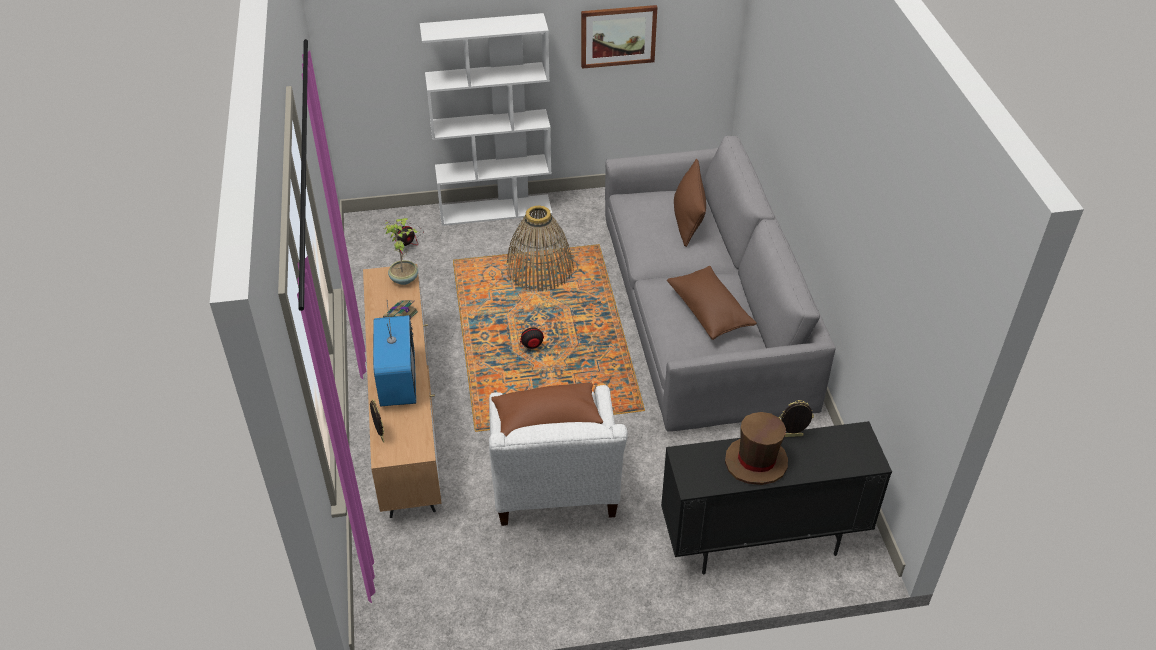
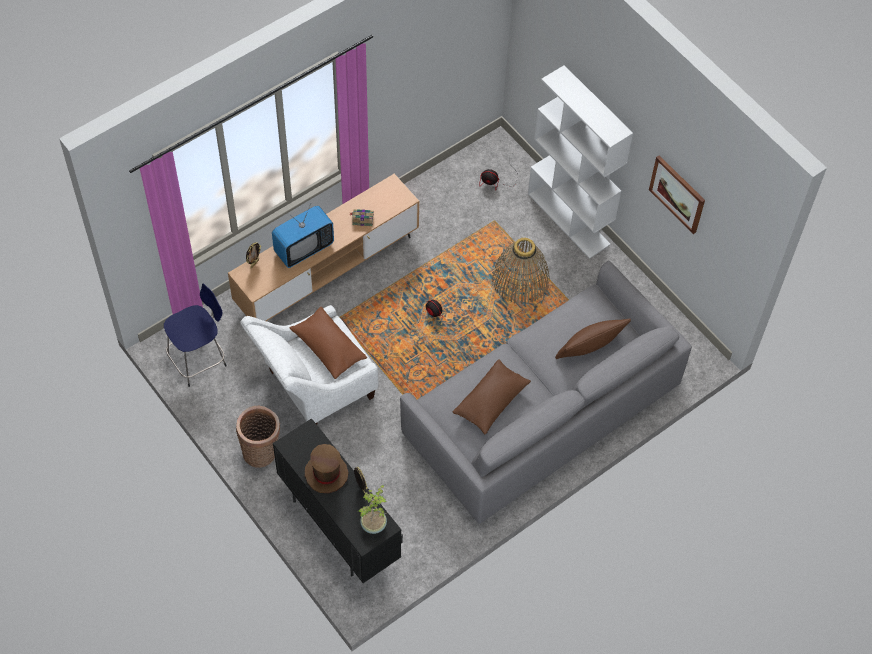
camera: 60 degrees right, 15 degrees up
potted plant [384,218,419,285] -> potted plant moved to [358,485,388,534]
none -> blue stool [164,283,227,387]
none -> basket [236,406,280,468]

